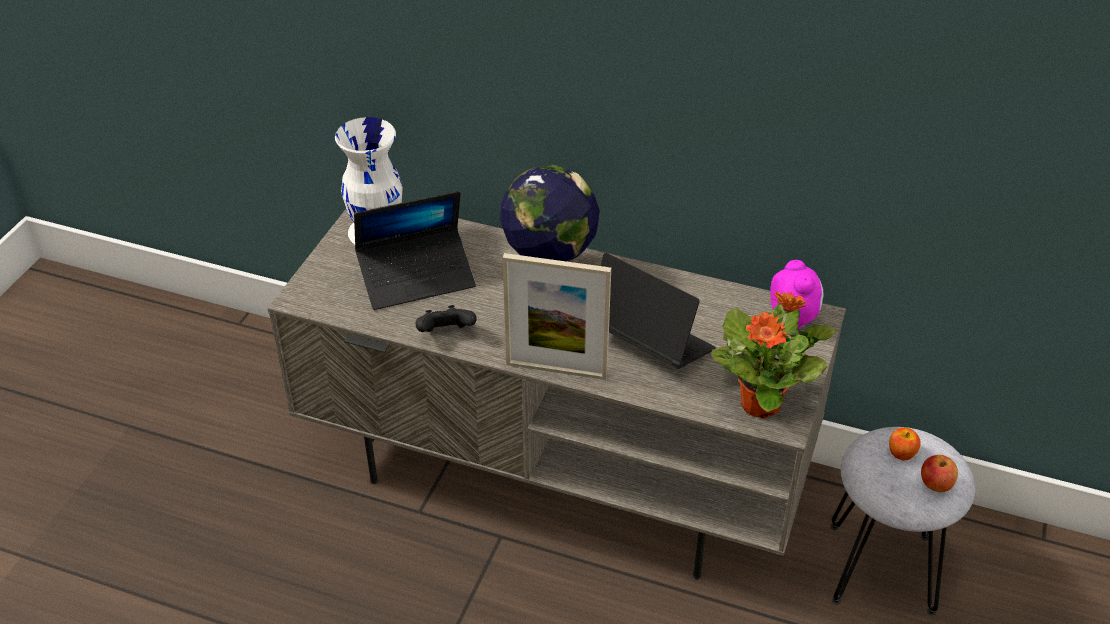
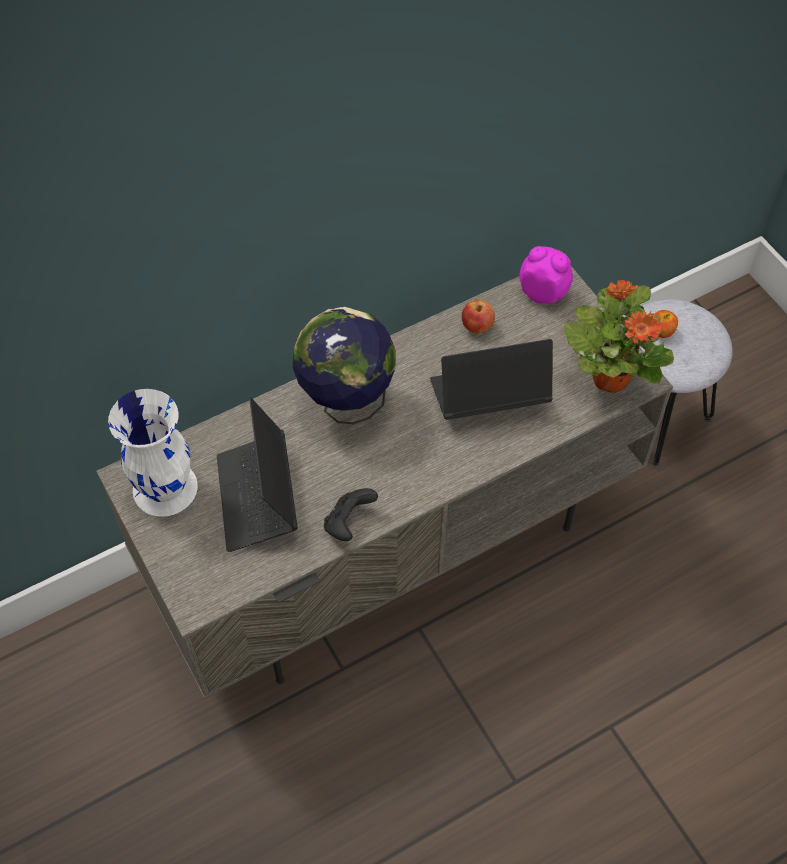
camera: 50 degrees left, 15 degrees up
laptop [354,191,476,310] -> laptop turned 150 degrees clockwise [217,397,298,552]
picture frame [503,253,611,380] -> none
apple [921,455,958,492] -> apple moved to [462,300,495,334]

